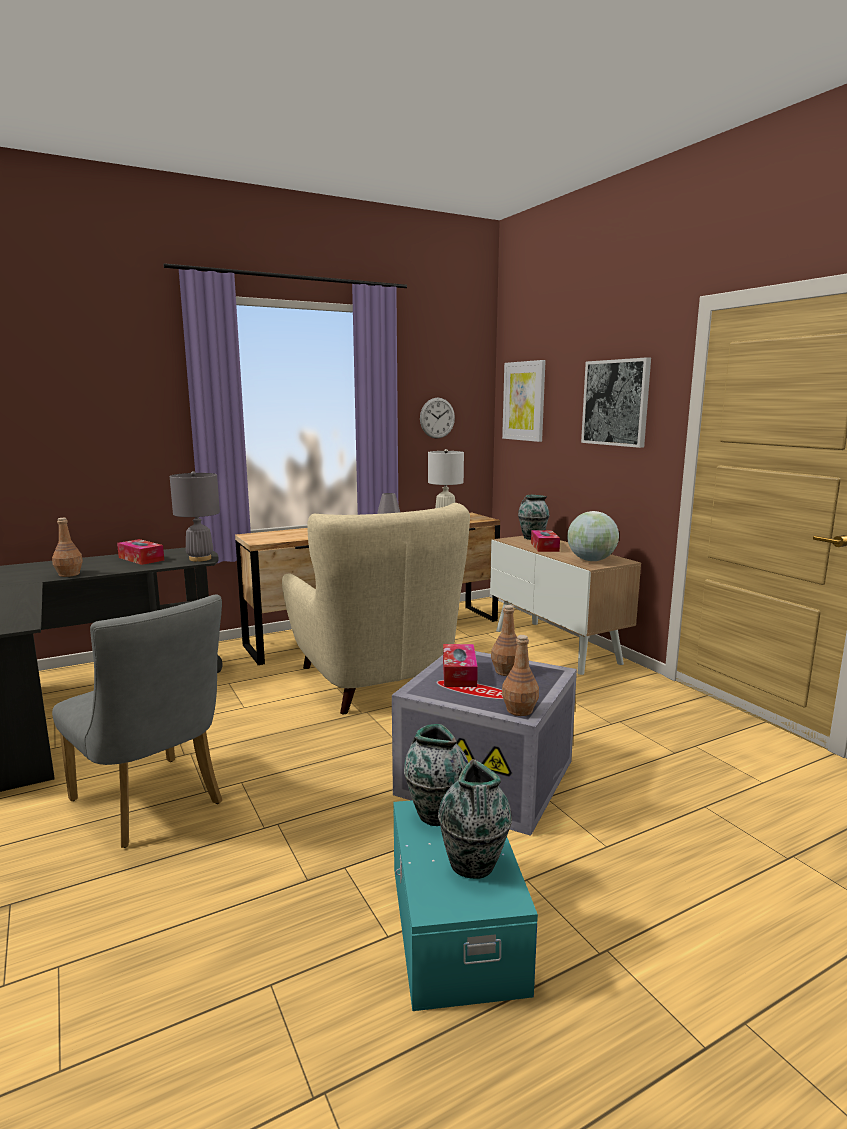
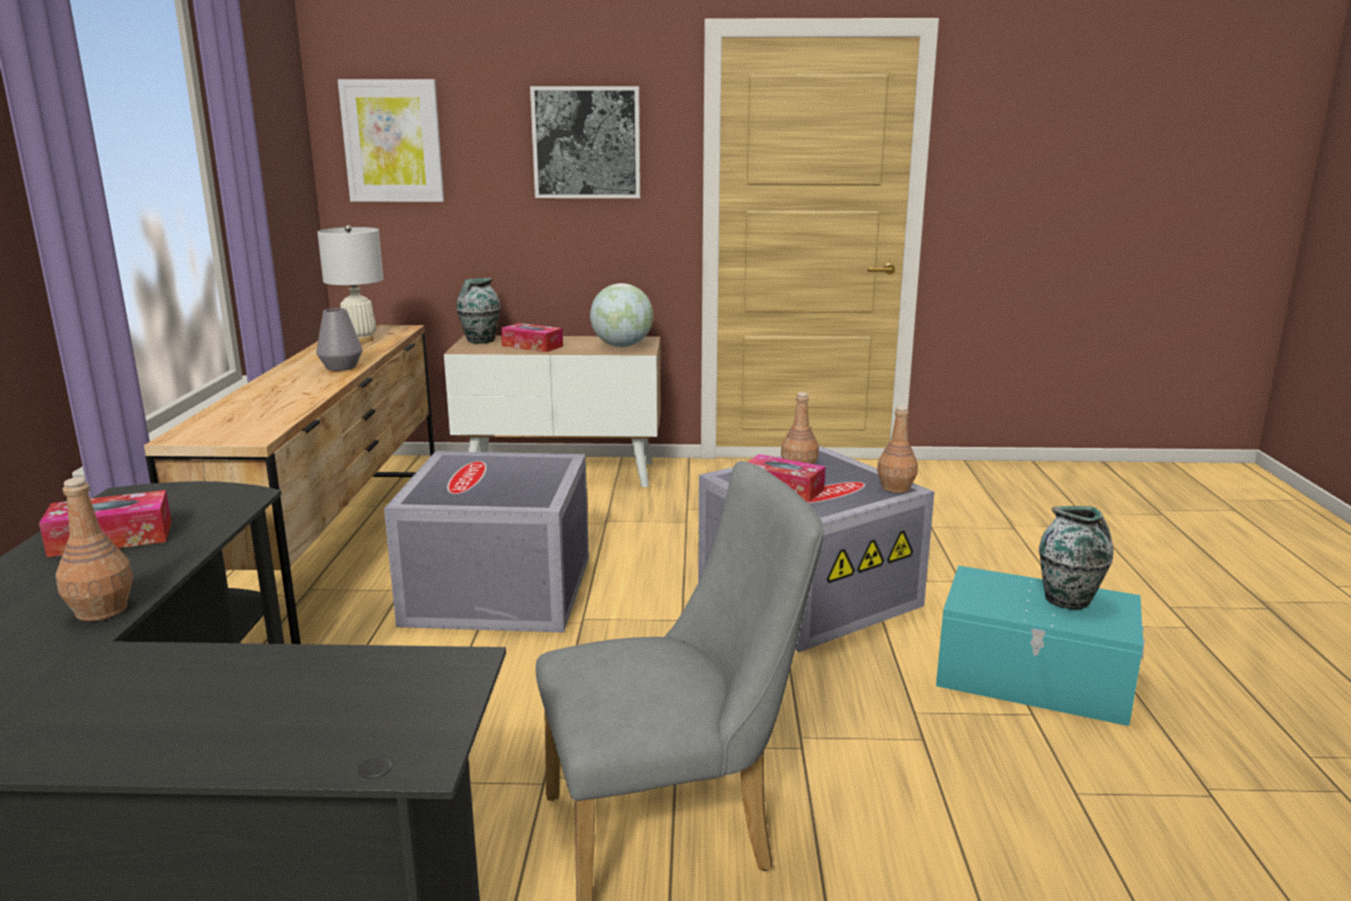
camera: 60 degrees left, 5 degrees up
grey table lamp [170,471,220,562] -> none
beige armchair [282,503,470,714] -> grey storage box [384,451,589,633]
vase [404,724,468,826] -> none
wall clock [420,398,455,439] -> none

